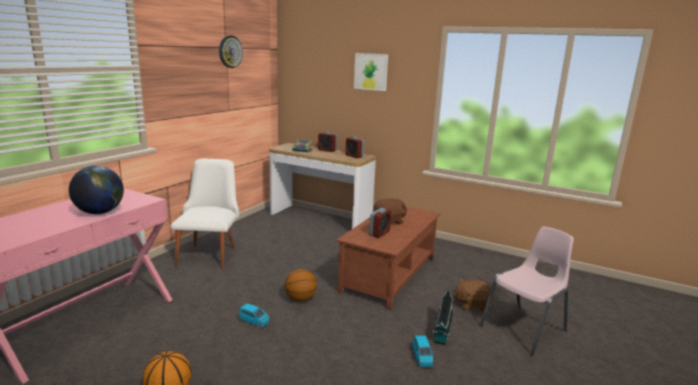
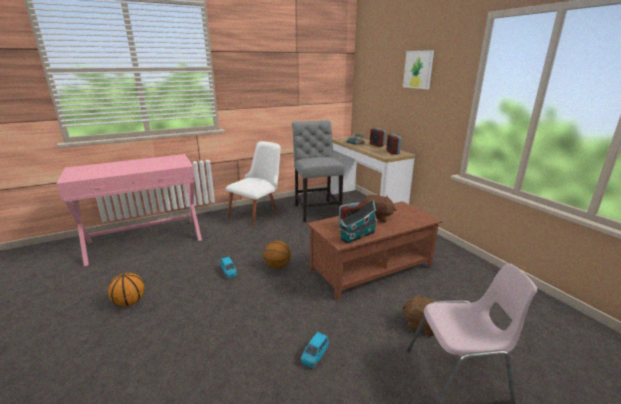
camera: 35 degrees right, 5 degrees up
globe [69,166,124,214] -> none
wall clock [219,35,243,68] -> none
toy house [433,288,454,345] -> toy house moved to [339,199,378,243]
none -> grey chair [292,120,345,222]

